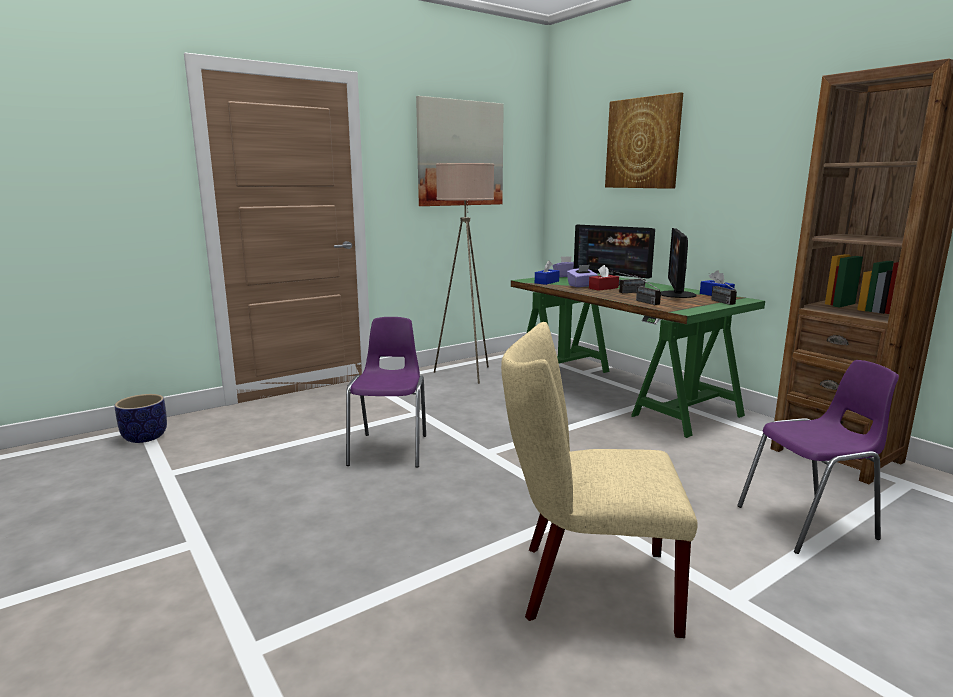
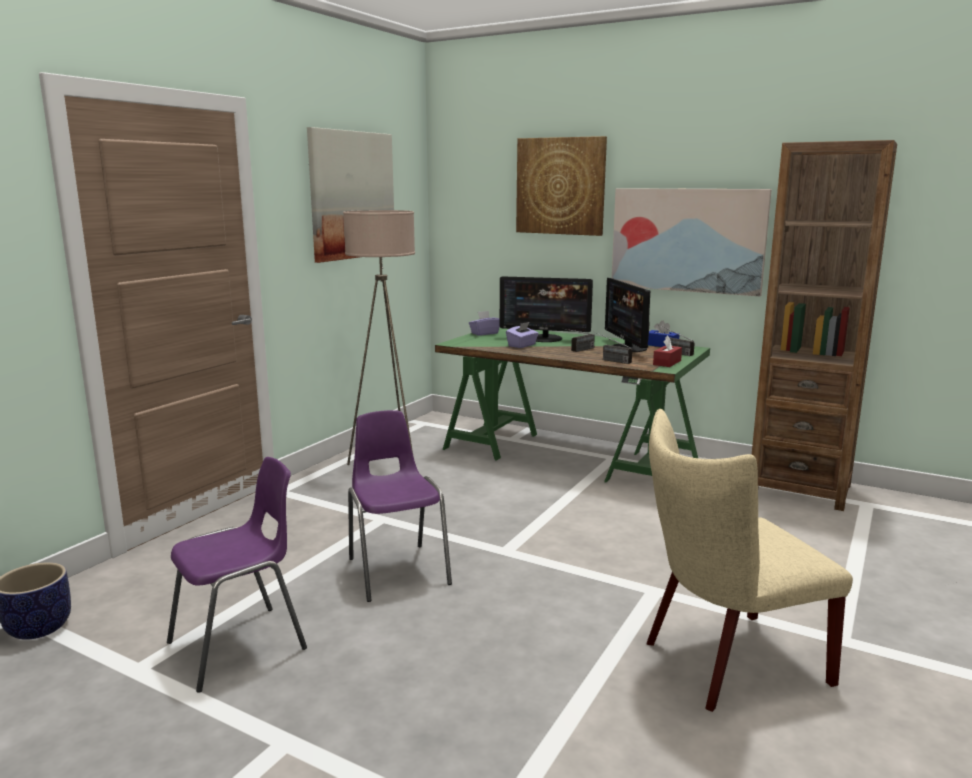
camera: 25 degrees left, 0 degrees up
blue tissue box [535,260,560,285] -> none
red tissue box [589,265,619,291] -> red tissue box moved to [653,335,682,367]
purple chair [737,360,899,554] -> purple chair moved to [167,457,307,693]
none -> picture [612,188,772,296]

